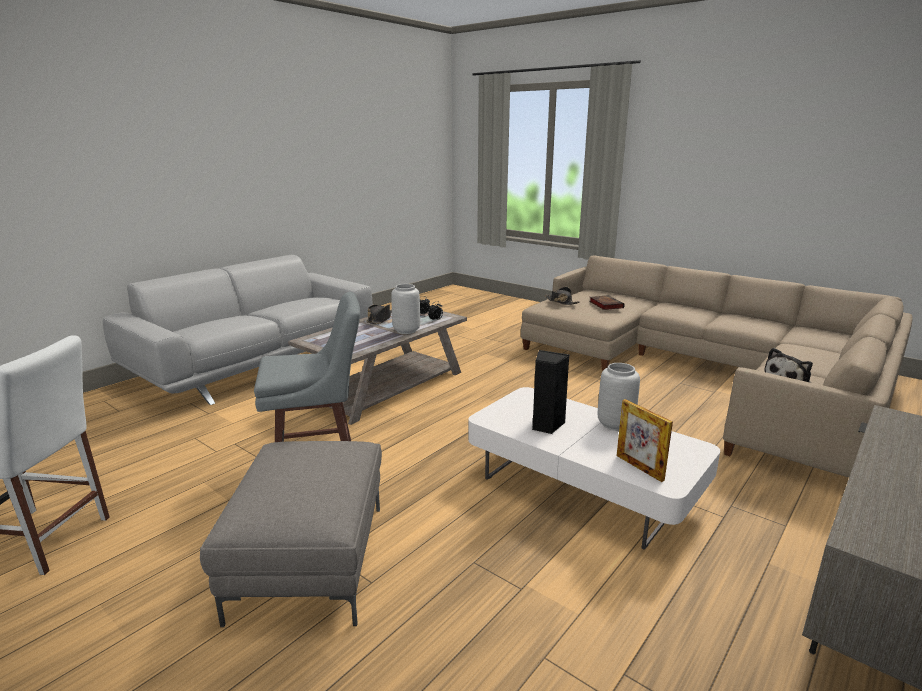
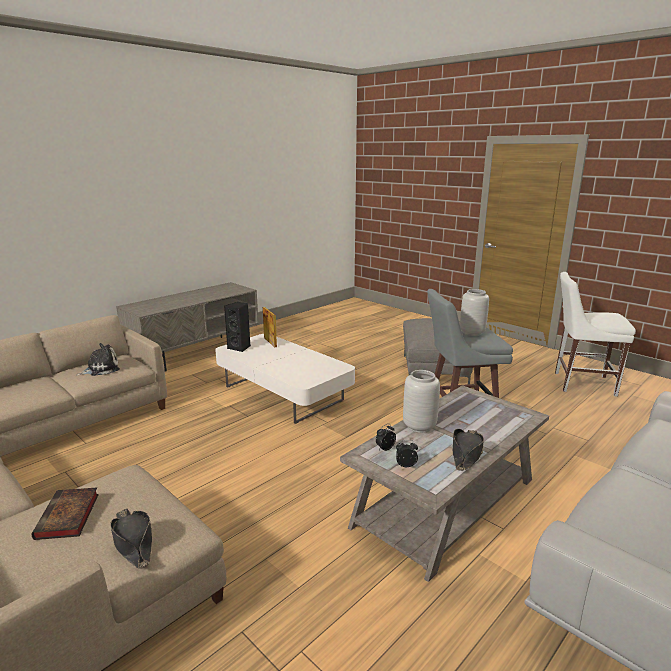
camera: 175 degrees left, 0 degrees up
black speaker [532,350,570,434] -> black speaker moved to [224,302,250,352]
grey vase [598,363,640,431] -> grey vase moved to [460,289,489,336]

